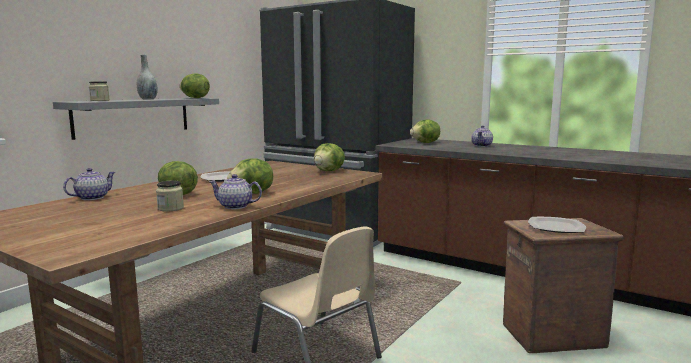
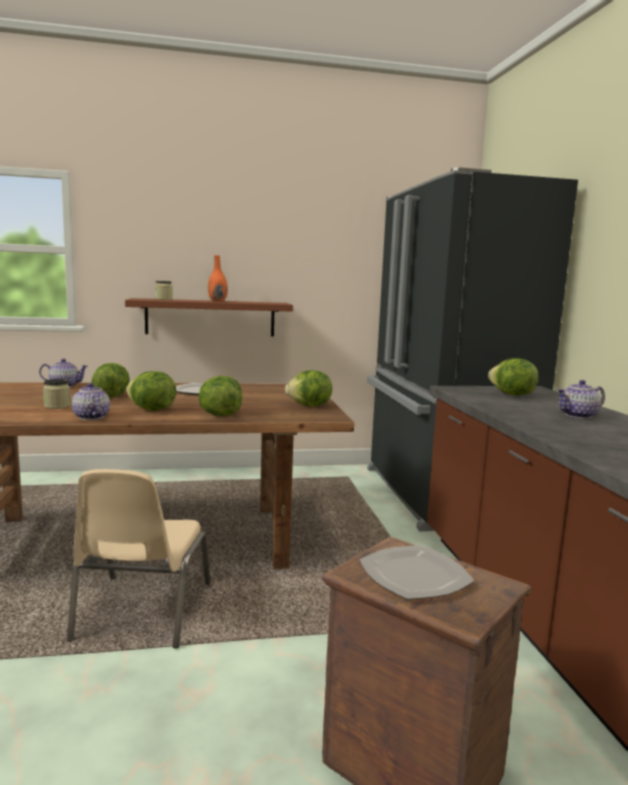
camera: 45 degrees right, 0 degrees up
grey shelf [53,98,219,140] -> brown shelf [125,298,293,337]
grey vase [137,55,158,99] -> orange vase [208,255,228,301]
lettuce [180,73,210,98] -> lettuce moved to [198,376,242,416]

